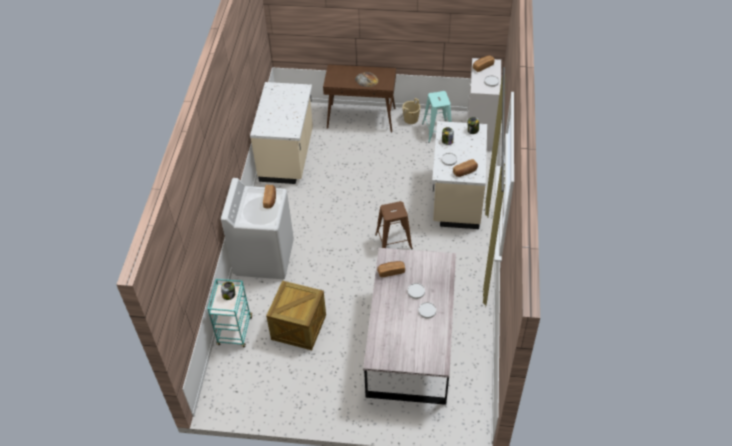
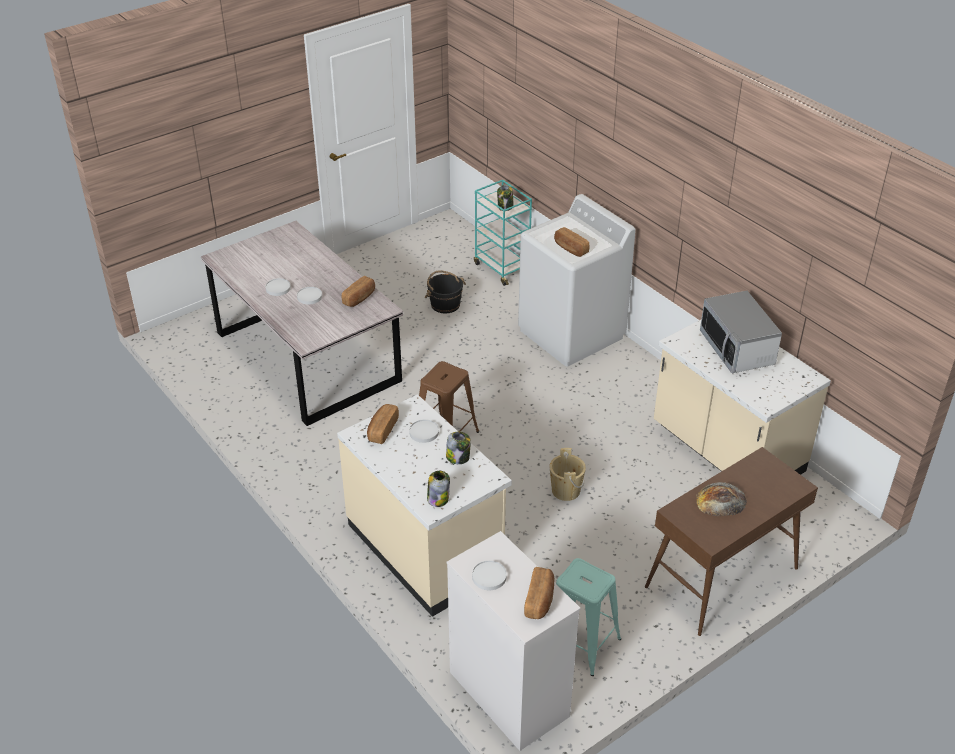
camera: 135 degrees right, 10 degrees down
crate [266,281,326,350] -> black bucket [425,270,466,313]
beige bucket [402,98,421,124] -> beige bucket moved to [549,448,586,501]
none -> microwave [700,291,782,373]

